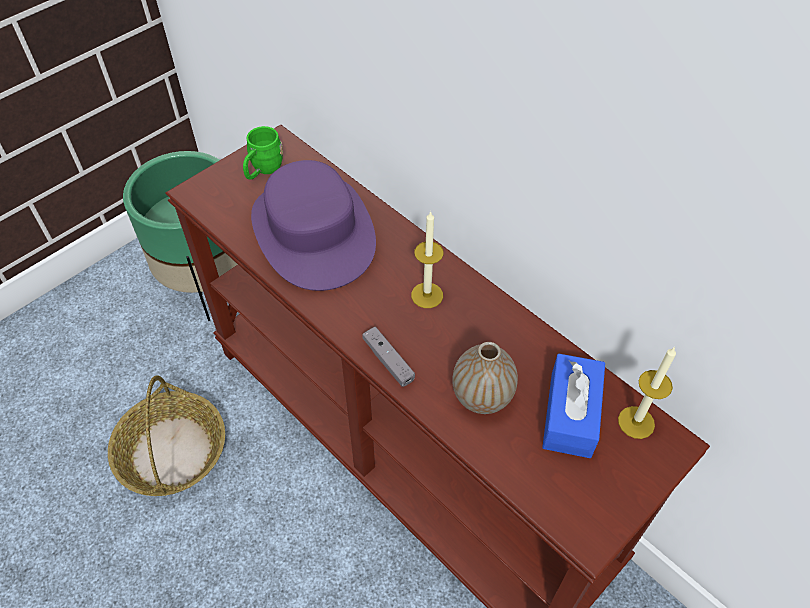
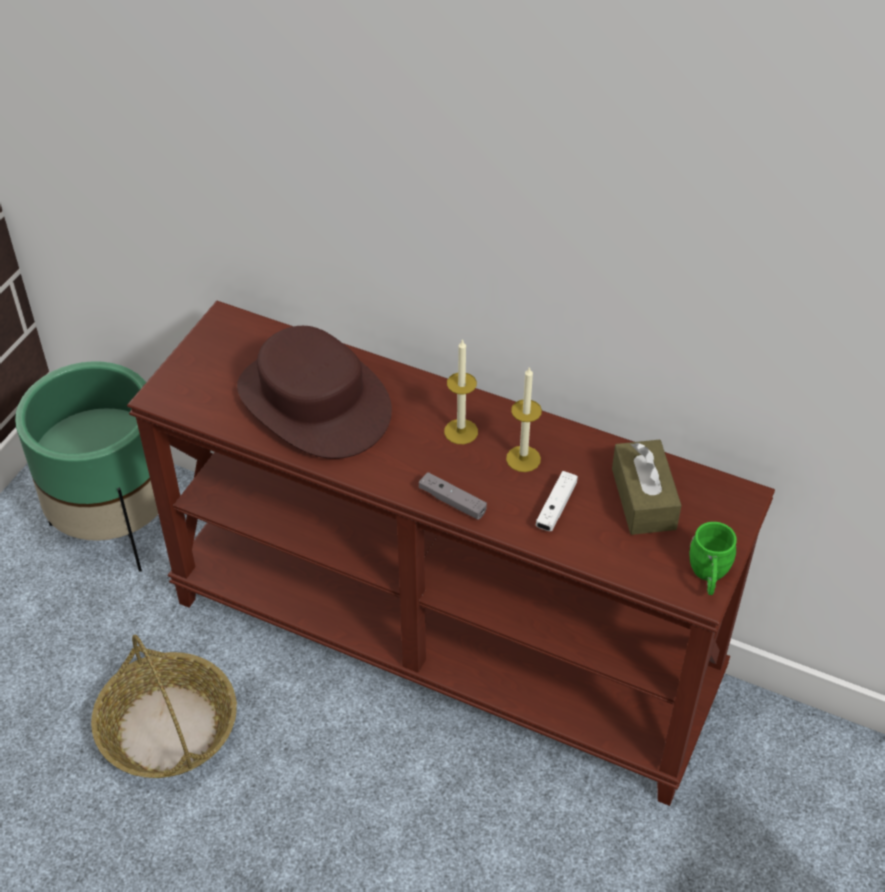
camera: 20 degrees left, 5 degrees down
green mug [243,126,283,180] -> green mug moved to [689,522,737,595]
purple hat [251,160,376,291] -> brown hat [237,326,392,459]
vase [452,342,518,414] -> white game controller [535,471,578,531]
blue tissue box [542,354,605,458] -> brown tissue box [612,440,682,535]
candle [618,347,676,439] -> candle moved to [506,366,542,472]

